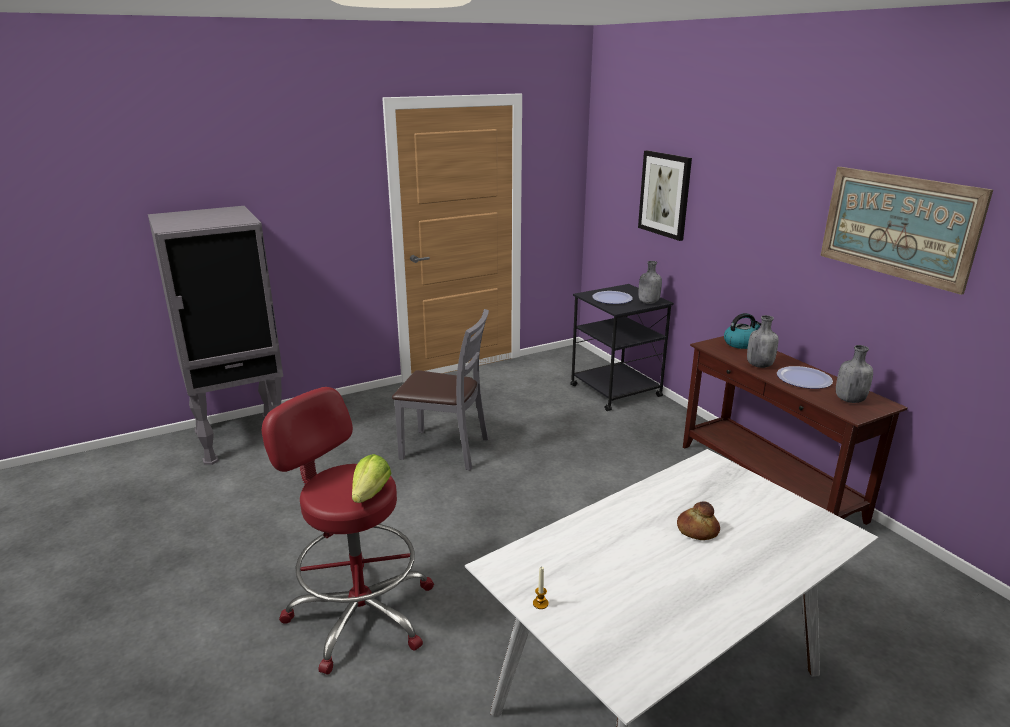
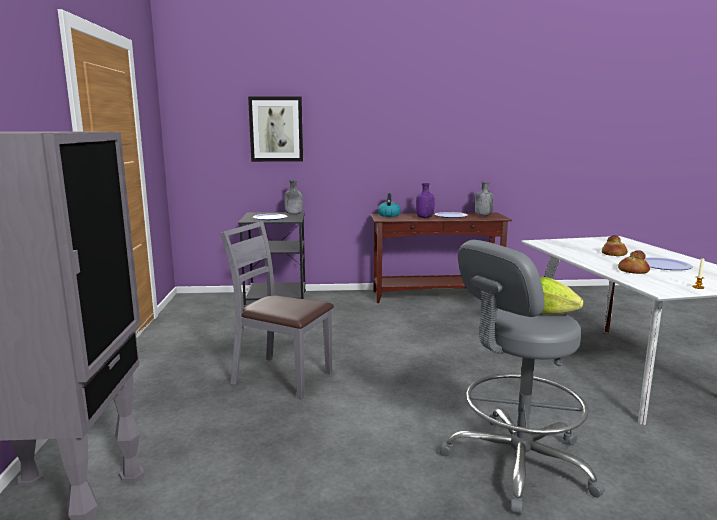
camera: 65 degrees left, 10 degrees down
red stool [262,387,434,675] -> grey stool [439,240,605,515]
grey chair [392,309,489,471] -> grey chair turned 105 degrees counterclockwise [220,221,334,400]
grey bottle [747,315,778,368] -> purple bottle [416,183,435,218]
picture [820,167,993,295] -> none
none -> bread [618,250,650,274]
none -> plate [644,257,693,270]

